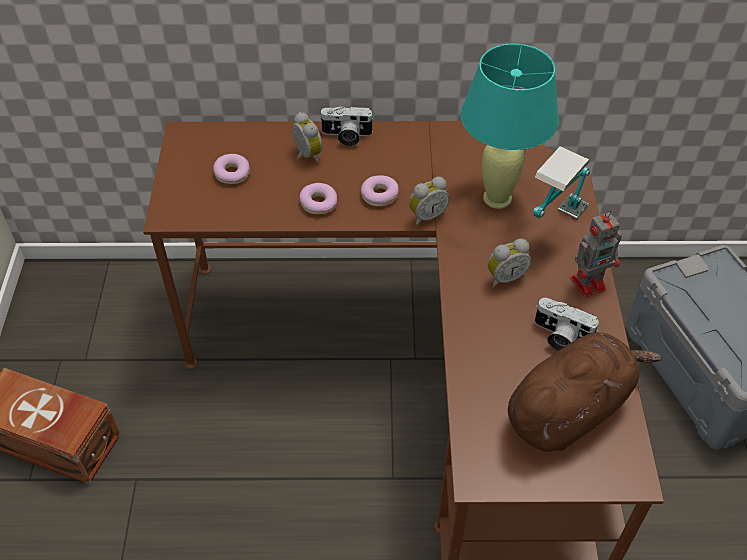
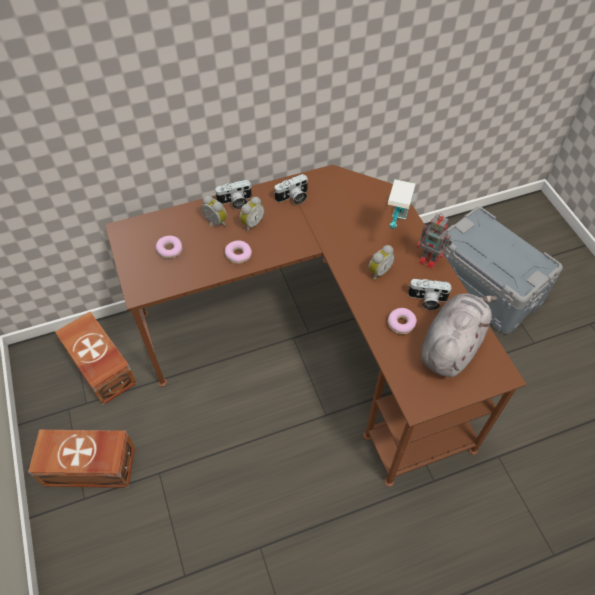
camera: 20 degrees left, 5 degrees up
donut [361,175,399,207] -> donut moved to [388,308,417,334]
alarm clock [409,177,450,226] -> alarm clock moved to [240,197,264,232]
turquoise table lamp [461,43,559,209] -> none
brown plush toy [508,332,662,451] -> grey plush toy [421,293,497,377]
toy robot [570,210,622,298] -> toy robot turned 75 degrees clockwise [417,214,452,269]
none -> brown storage box [55,312,137,405]
none -> camera [274,174,308,204]

